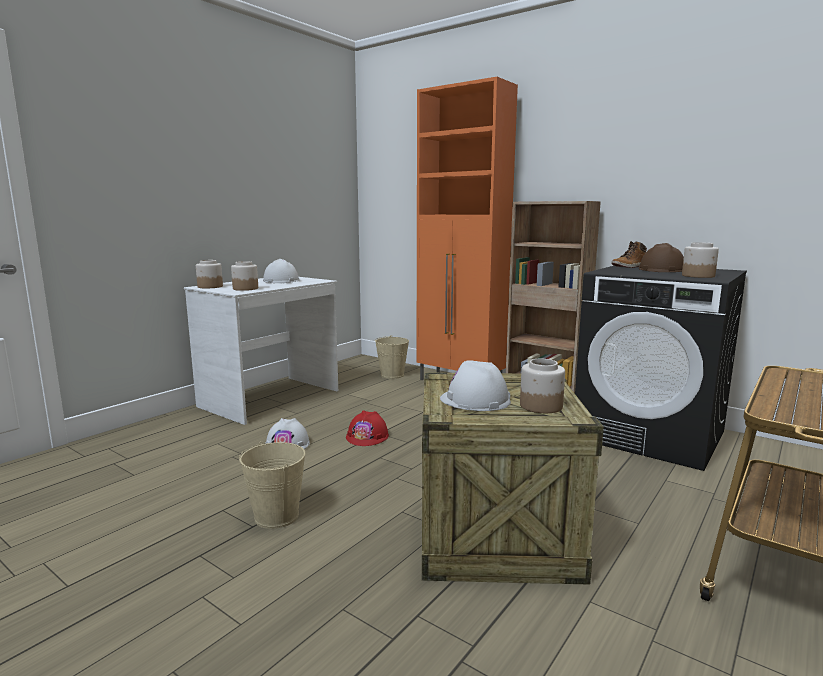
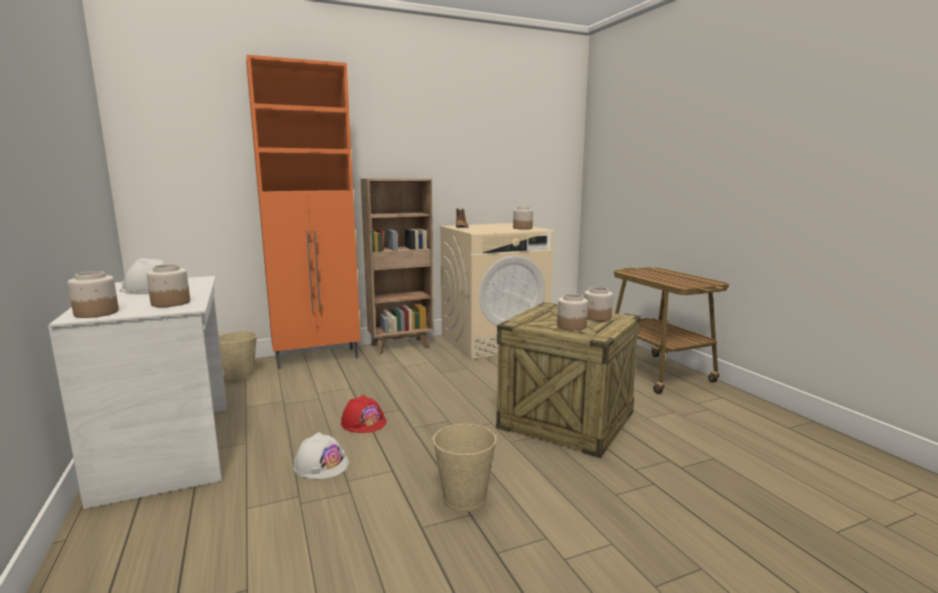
camera: 60 degrees left, 0 degrees up
white hard hat [440,360,511,411] -> jar [557,294,588,331]
black washing machine [575,266,747,471] -> beige washing machine [440,223,554,360]
brown hard hat [639,243,684,272] -> none

